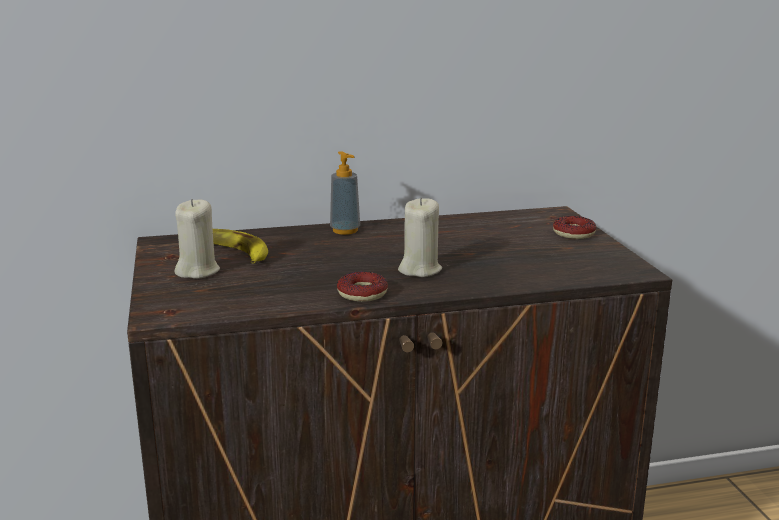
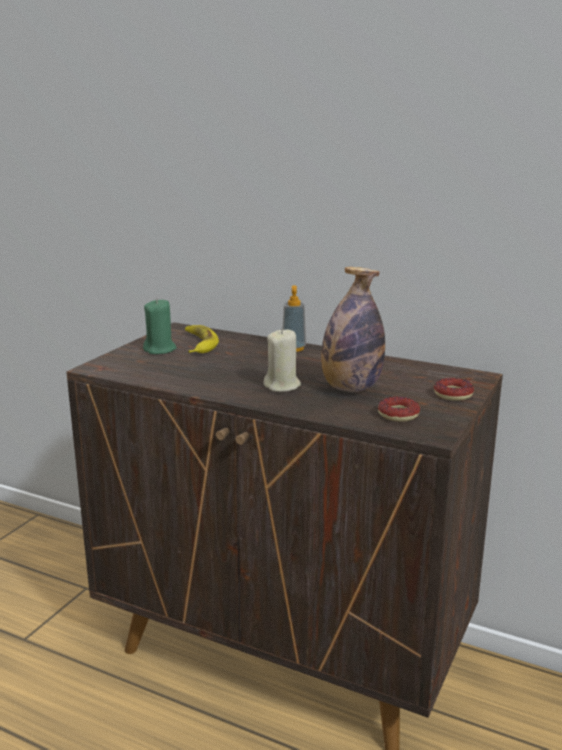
camera: 40 degrees right, 0 degrees up
beige candle [174,199,220,279] -> green candle [143,298,177,354]
donut [337,272,388,302] -> donut moved to [378,396,420,422]
none -> bottle [321,267,385,392]

